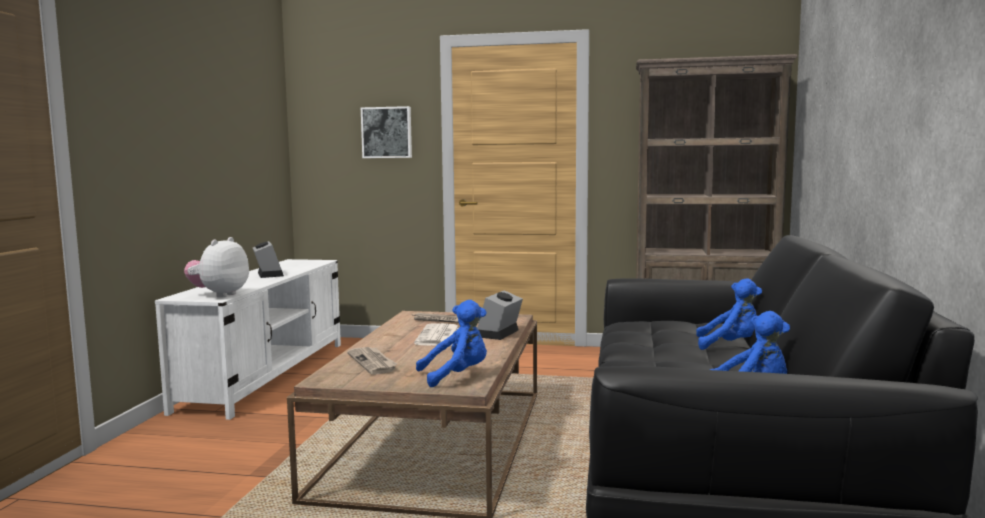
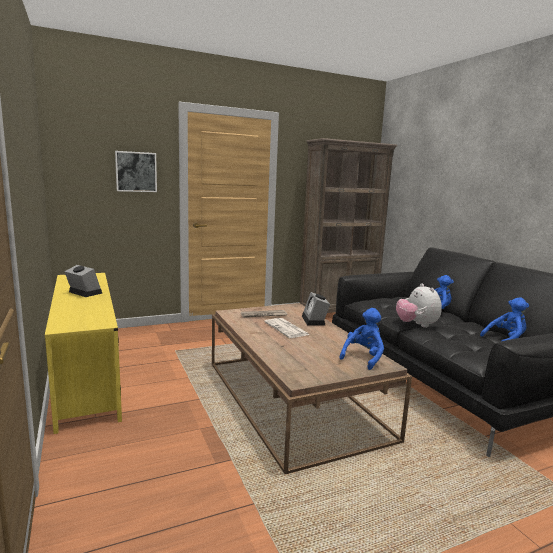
camera: 35 degrees left, 5 degrees up
white tv stand [155,259,341,420] -> yellow tv stand [45,273,122,434]
plush toy [184,237,249,298] -> plush toy moved to [396,283,442,328]
newspaper [347,347,397,375] -> none

